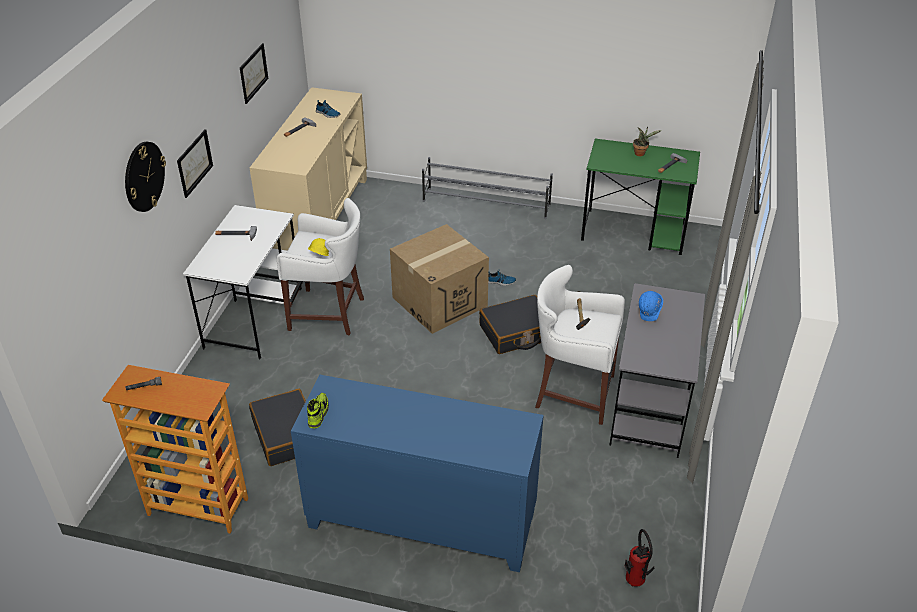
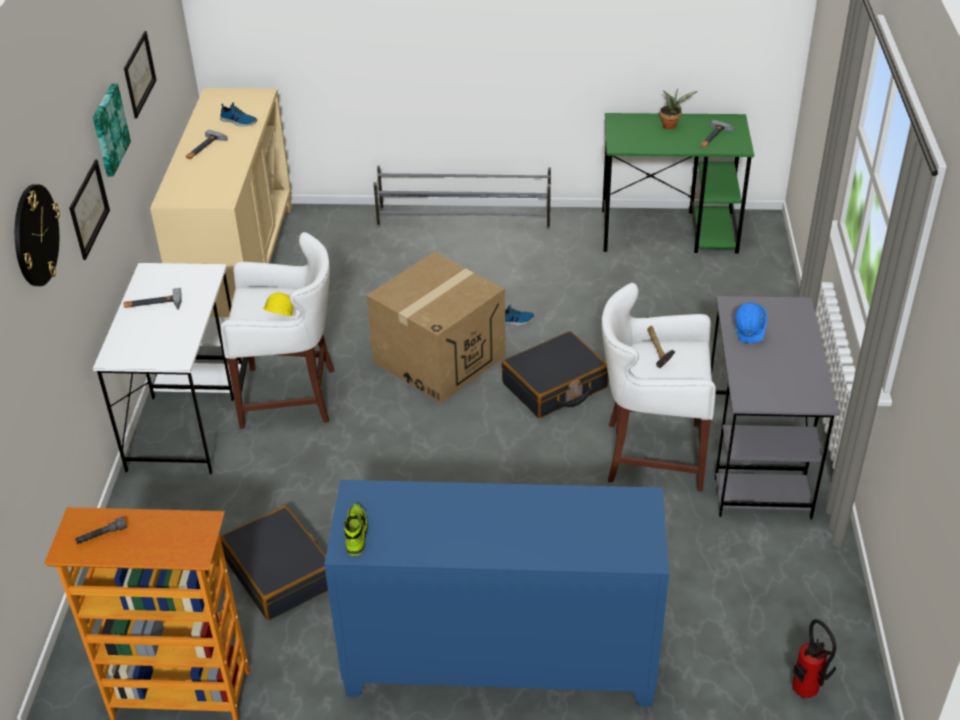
camera: 10 degrees left, 0 degrees up
none -> picture [93,83,131,176]

